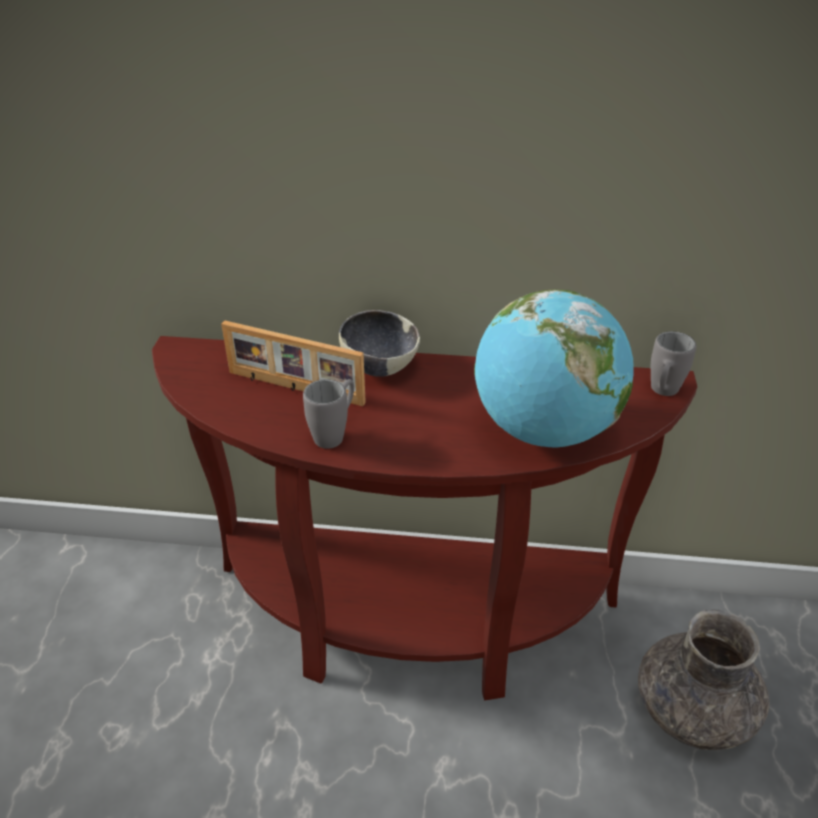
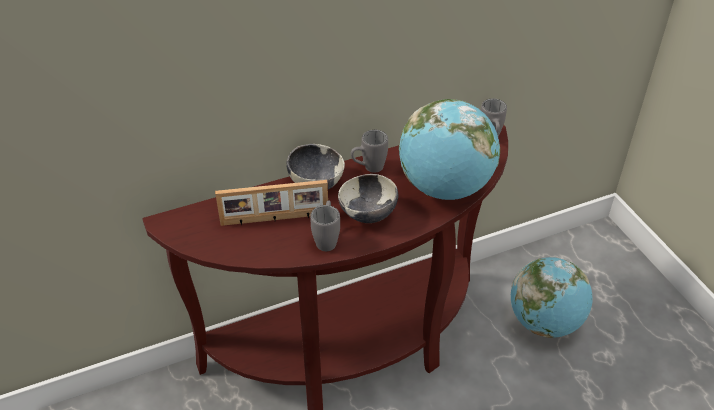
camera: 30 degrees left, 5 degrees up
grey vase [638,609,769,750] -> globe [511,257,592,338]
none -> bowl [338,174,399,223]
none -> grey mug [351,130,388,173]

